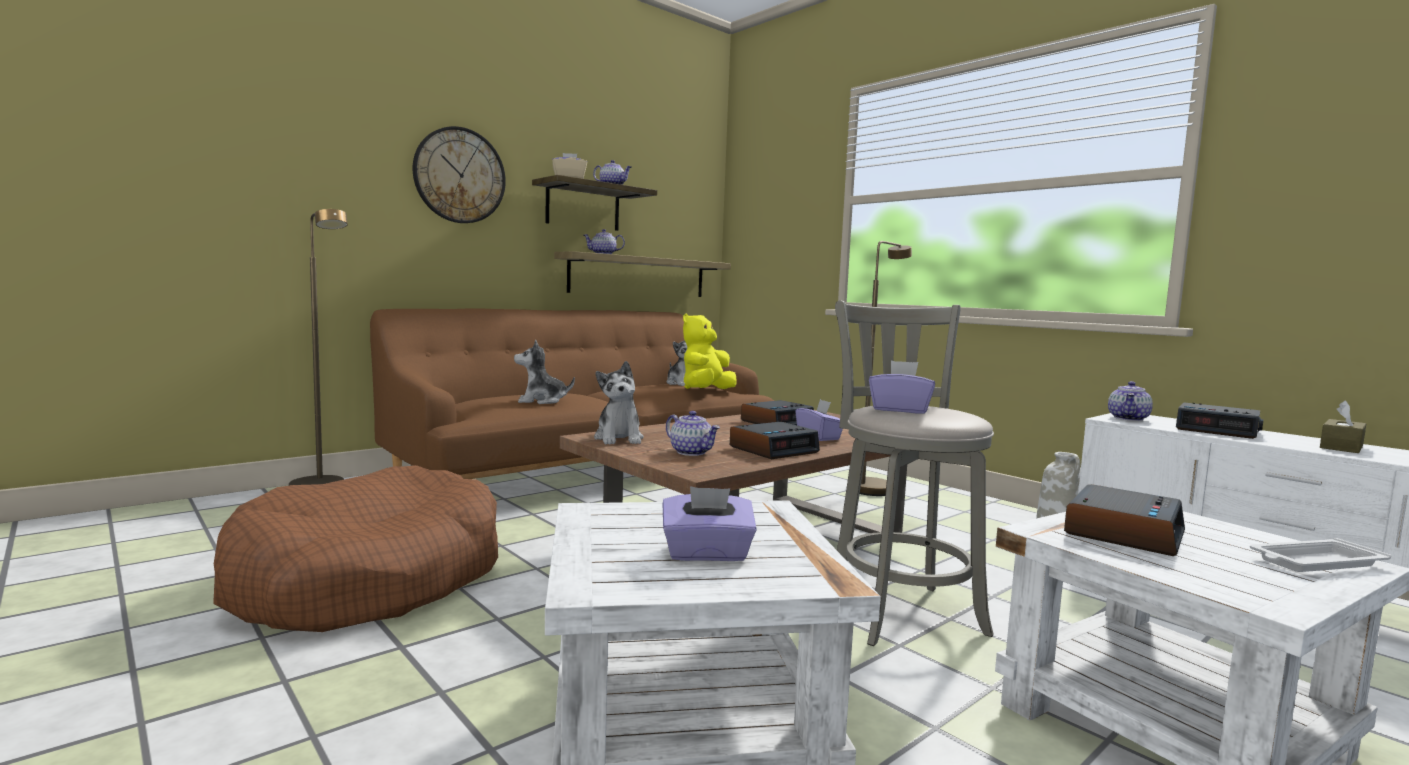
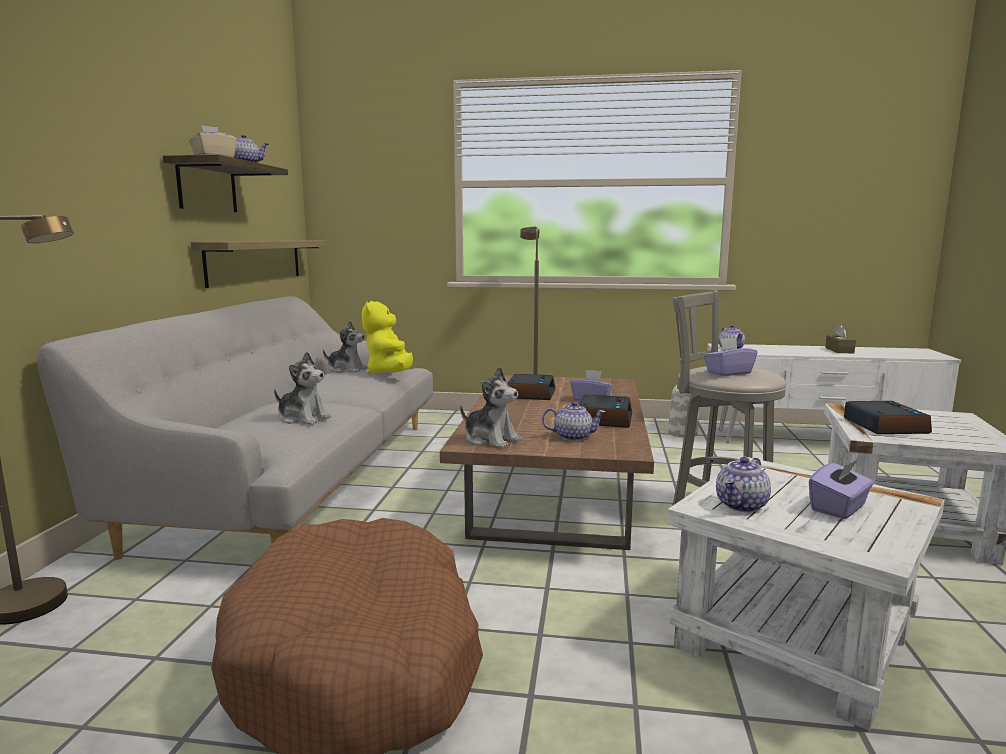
camera: 40 degrees left, 5 degrees up
brown sofa [370,309,774,479] -> grey sofa [37,296,433,560]
wall clock [413,126,506,223] -> none
plush toy [514,339,575,404] -> plush toy turned 105 degrees counterclockwise [274,352,332,425]
teapot [583,229,625,254] -> teapot moved to [716,457,771,512]
alarm clock [1176,402,1264,439] -> none
white tray [1250,538,1391,572] -> none

